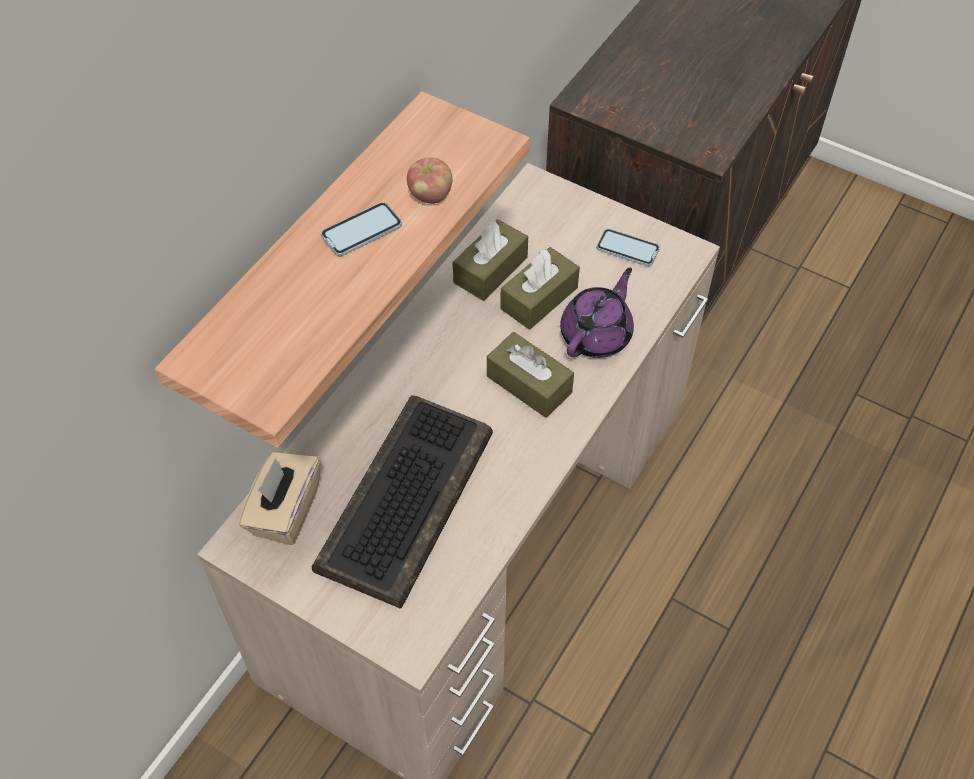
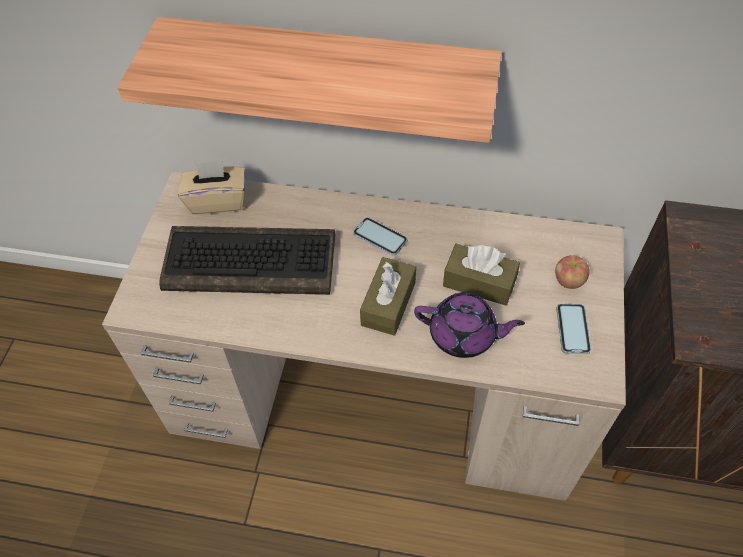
camera: 70 degrees right, 0 degrees up
phone [321,202,402,256] -> phone moved to [353,217,407,256]
apple [407,157,453,203] -> apple moved to [555,255,590,289]
brown tissue box [453,219,528,301] -> none

